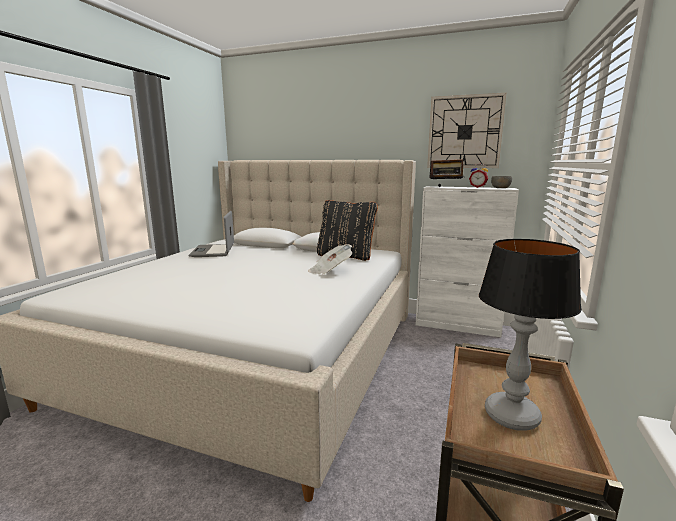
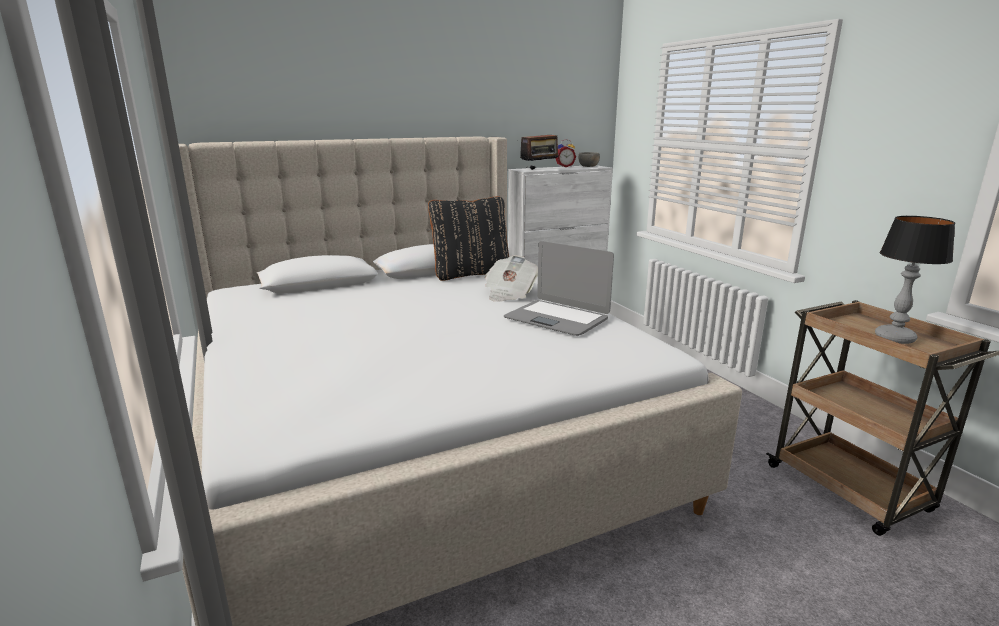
camera: 45 degrees left, 5 degrees up
laptop [188,211,234,257] -> laptop moved to [504,241,614,336]
wall clock [427,93,506,168] -> none

